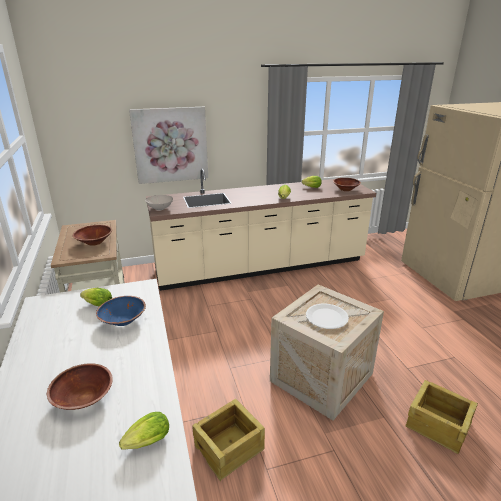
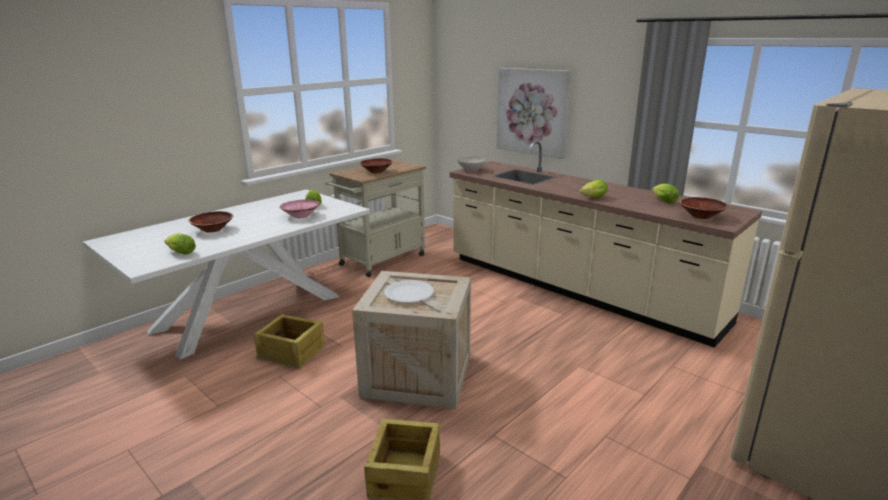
camera: 60 degrees right, 5 degrees down
blue bowl [96,296,146,326] -> pink bowl [280,199,320,218]

